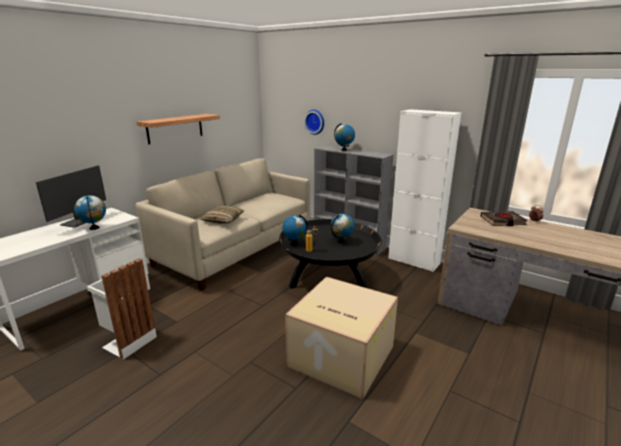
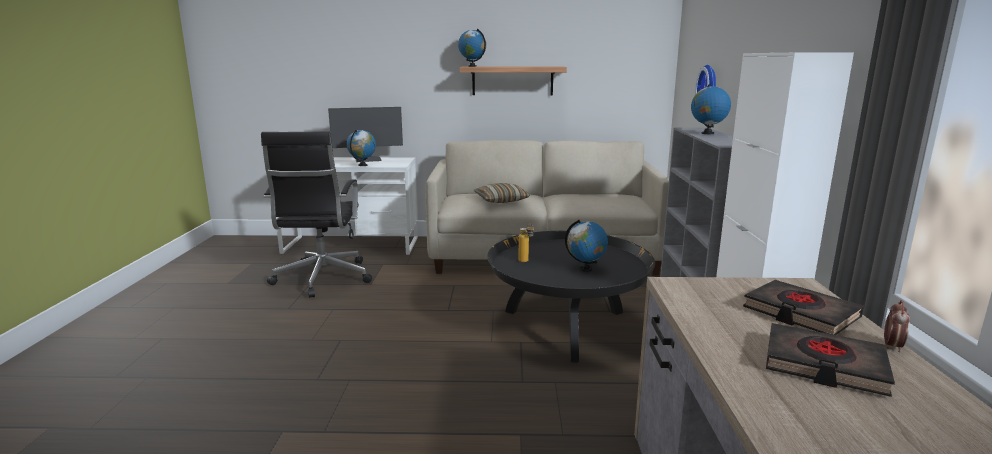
camera: 55 degrees right, 5 degrees down
white trash can [87,258,157,359] -> black office chair [261,131,372,298]
globe [282,215,307,245] -> globe moved to [458,28,486,67]
cardboard box [285,277,398,399] -> none
none -> black book [766,323,895,397]

